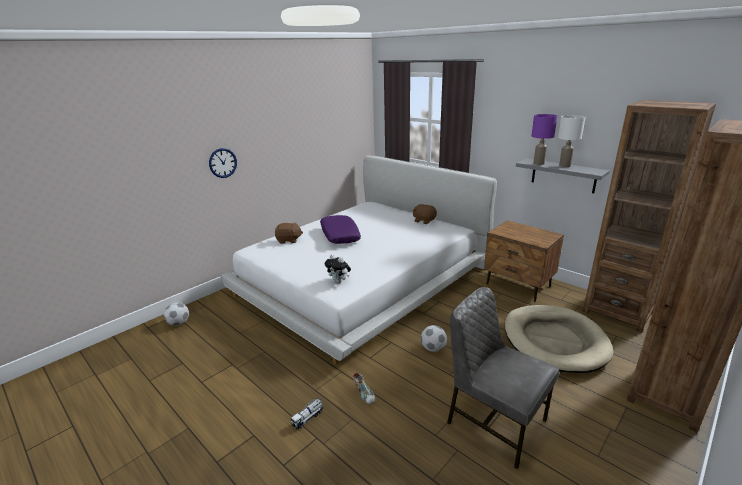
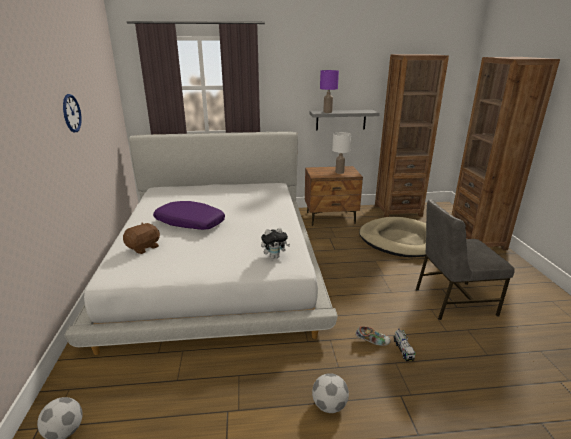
camera: 50 degrees left, 0 degrees up
wall clock [209,148,237,178] -> wall clock moved to [63,94,82,132]
toy truck [291,398,324,430] -> toy truck moved to [393,329,416,361]
brown plush toy [413,204,437,224] -> none
football [421,325,447,352] -> football moved to [312,373,349,413]
white table lamp [558,115,586,167] -> white table lamp moved to [332,132,351,174]

